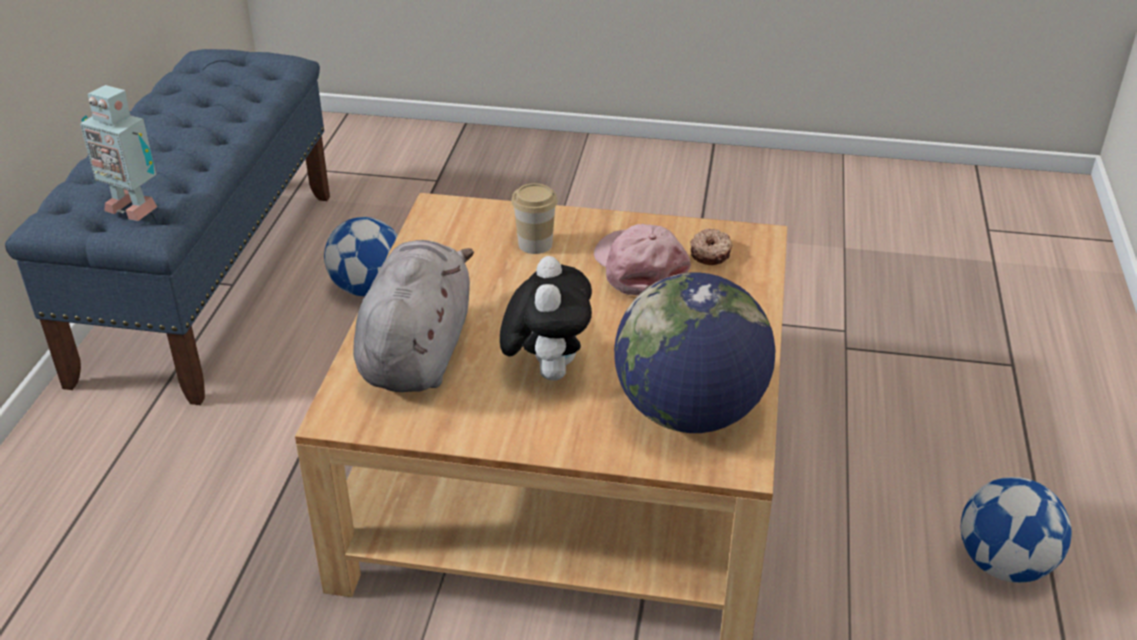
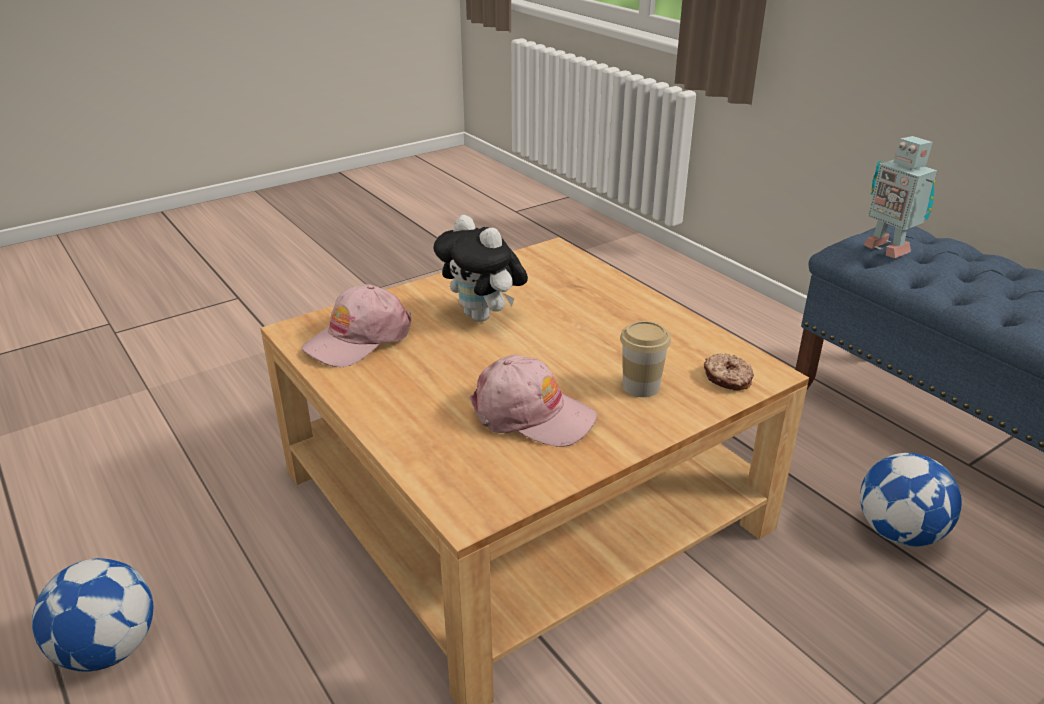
camera: 135 degrees right, 5 degrees down
toy robot [80,85,157,221] -> toy robot turned 105 degrees counterclockwise [863,136,937,258]
grey plush toy [353,240,474,392] -> none
globe [614,272,775,433] -> pink cap [301,284,411,367]
donut [690,229,732,265] -> donut moved to [704,353,754,391]

